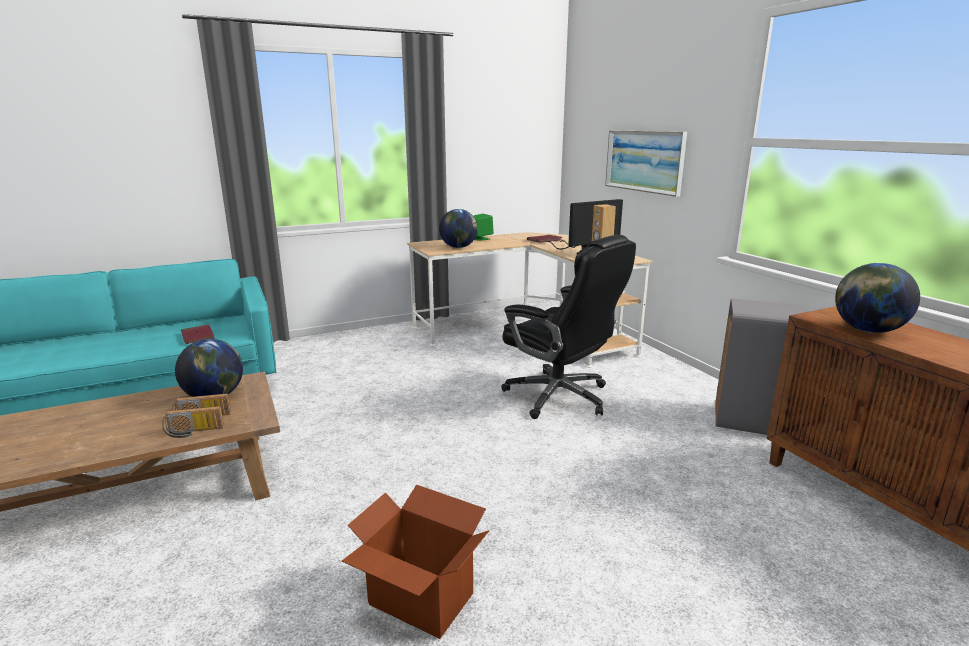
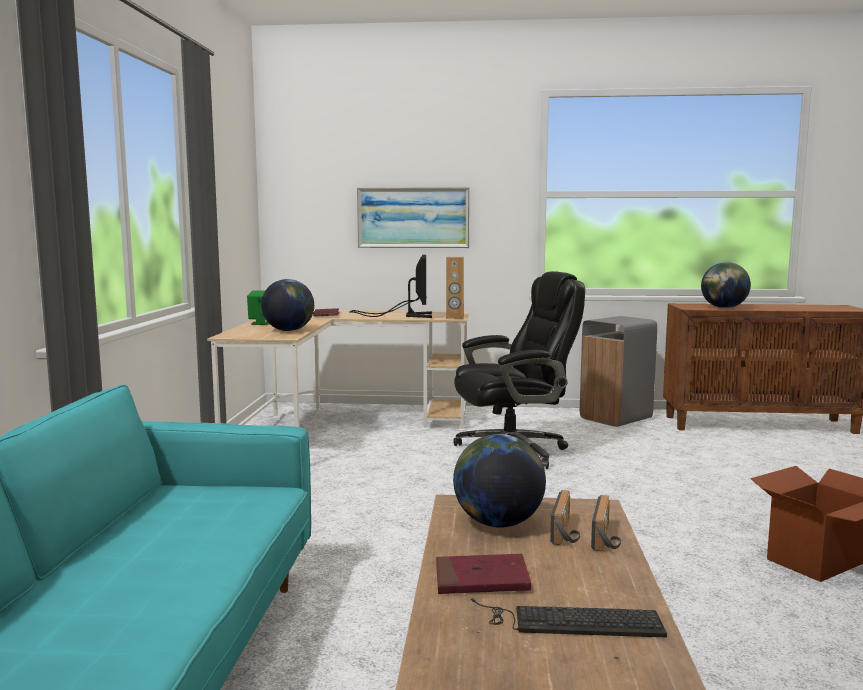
camera: 60 degrees left, 10 degrees down
red book [181,324,215,344] -> red book moved to [436,554,531,594]
none -> keyboard [471,598,667,638]

